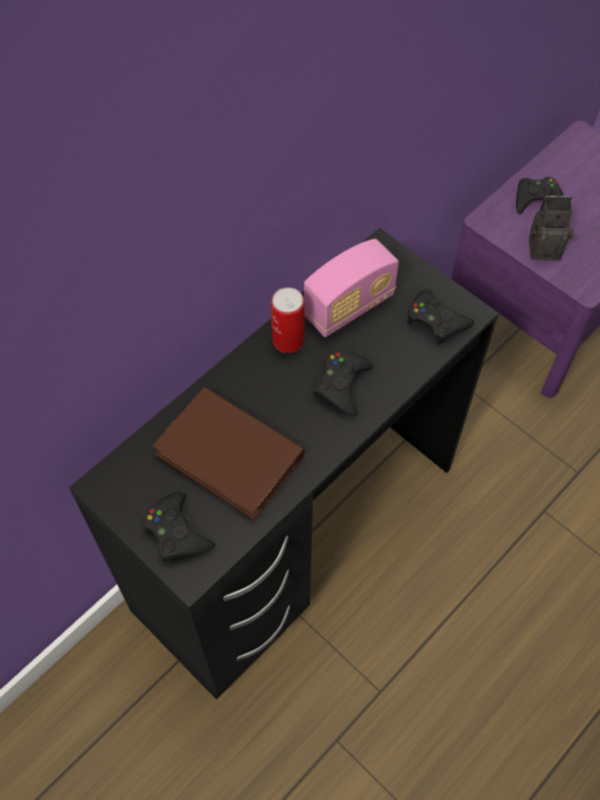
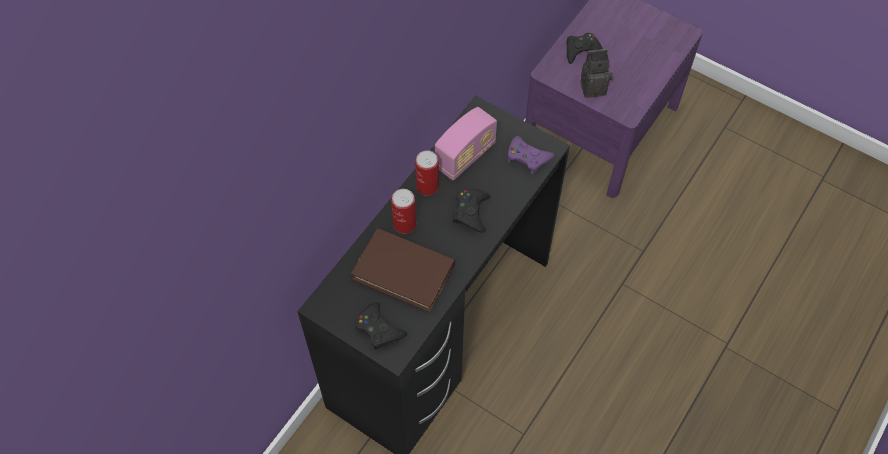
camera: 10 degrees left, 0 degrees up
black game controller [407,289,474,345] -> purple game controller [508,136,554,174]
none -> can [391,189,416,234]

